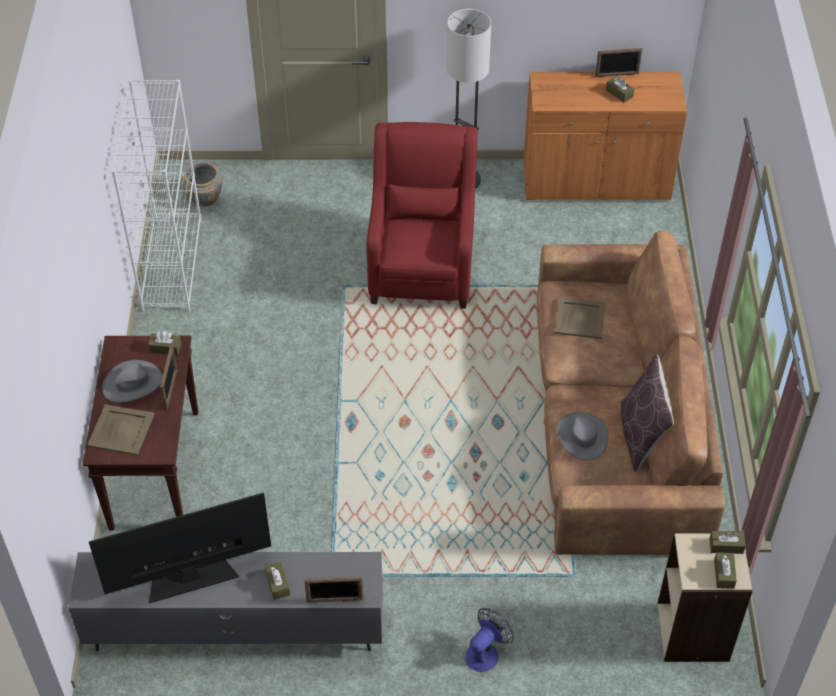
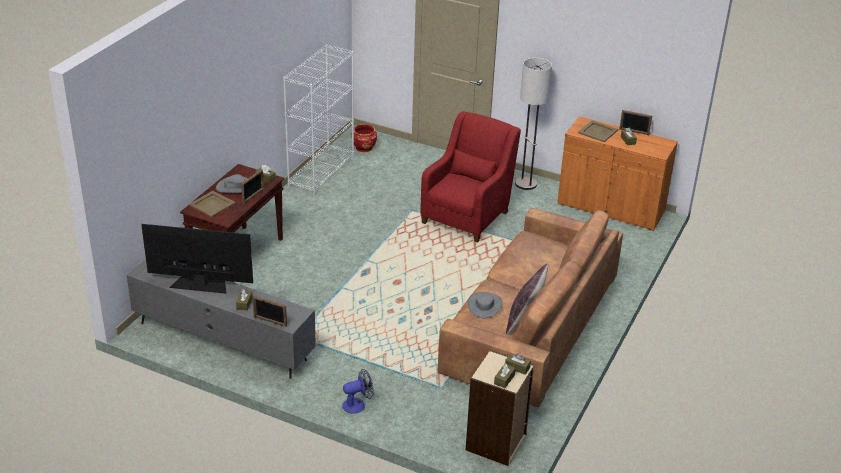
camera: 25 degrees right, 15 degrees down
grey planter [182,162,222,207] -> red planter [351,124,377,152]
beige tray [554,297,605,339] -> beige tray moved to [578,120,618,142]

